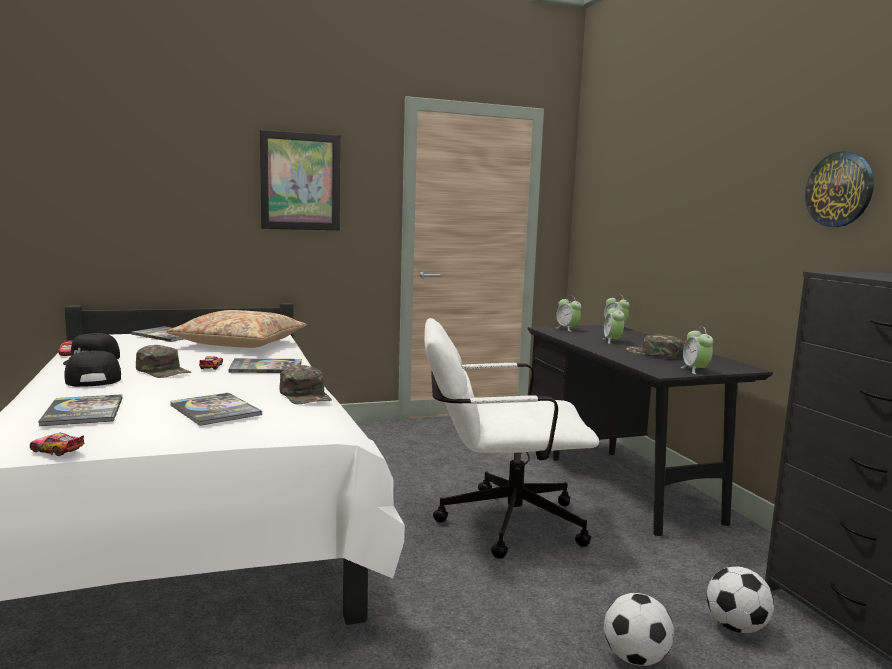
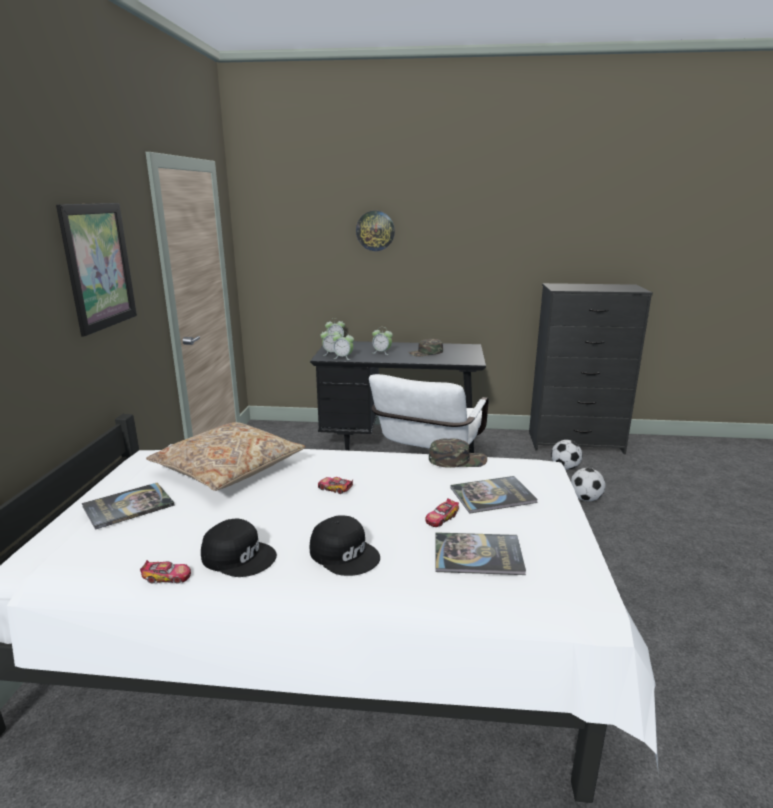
camera: 65 degrees left, 10 degrees up
toy car [30,433,84,456] -> toy car moved to [425,498,459,527]
black cap [64,351,121,387] -> black cap turned 135 degrees counterclockwise [310,515,380,576]
green cap [136,345,191,378] -> none
book [228,358,302,373] -> none
alarm clock [681,326,713,374] -> alarm clock moved to [333,331,354,360]
wall clock [805,152,874,227] -> wall clock moved to [356,211,395,251]

